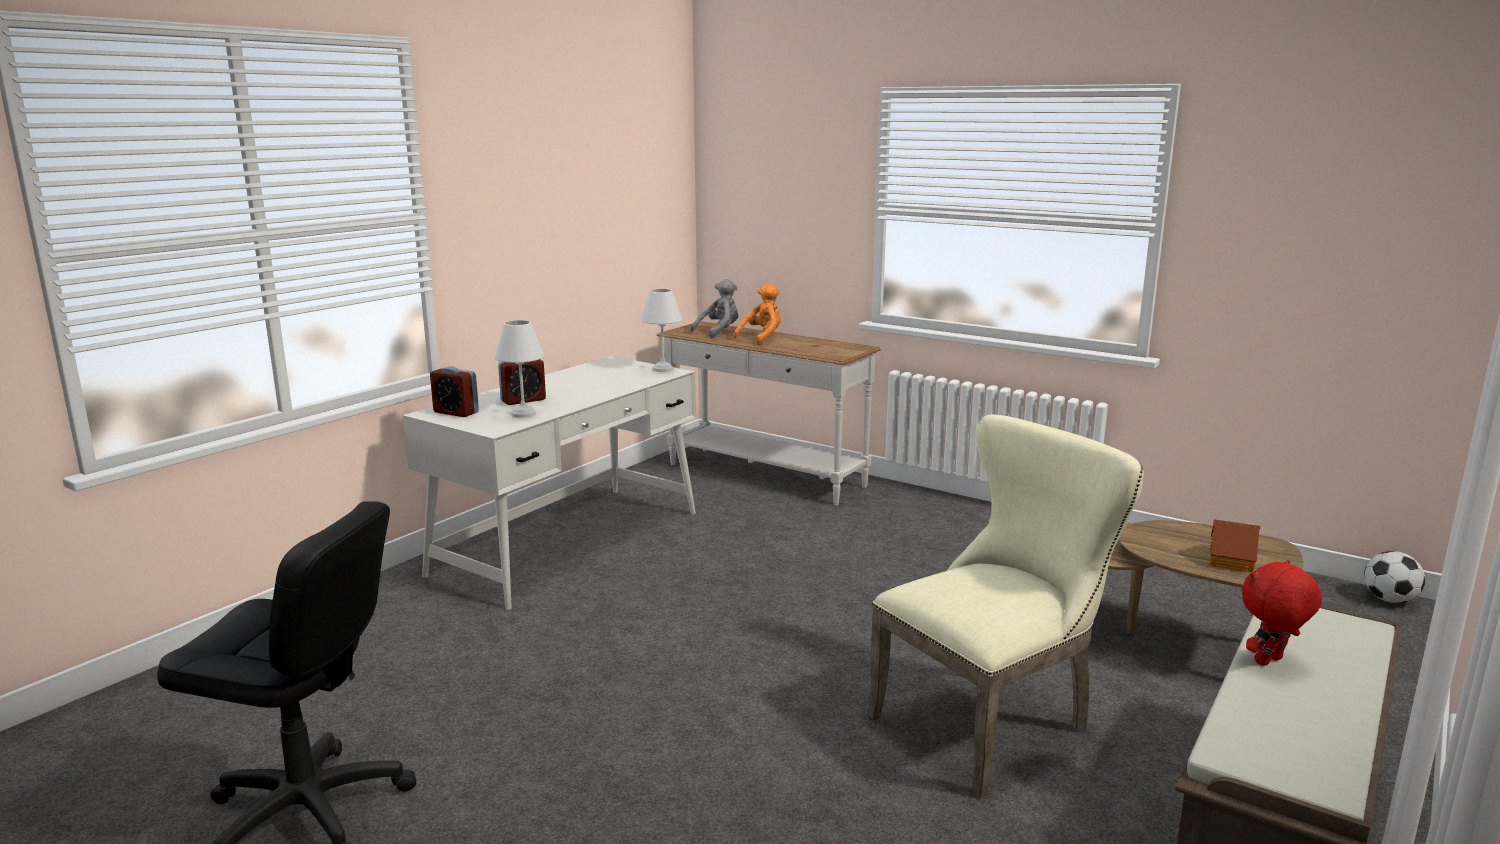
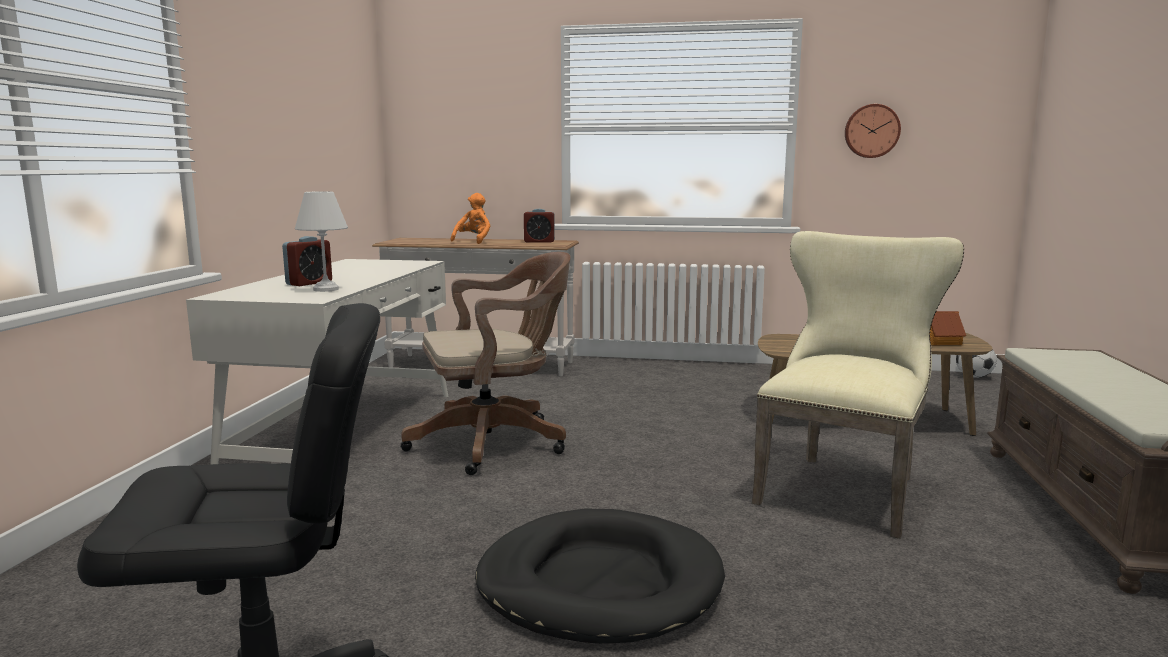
camera: 25 degrees left, 5 degrees down
alarm clock [430,366,479,417] -> alarm clock moved to [524,209,555,243]
white table lamp [641,289,682,372] -> none
grey plush toy [690,279,738,339] -> none
red plush toy [1242,560,1322,666] -> none
none -> brown office chair [400,252,571,475]
none -> black dog bed [475,508,725,644]
none -> wall clock [845,104,901,158]

